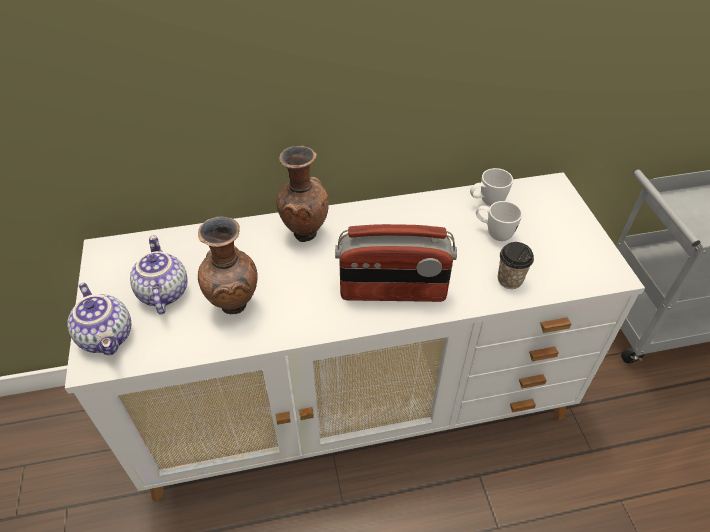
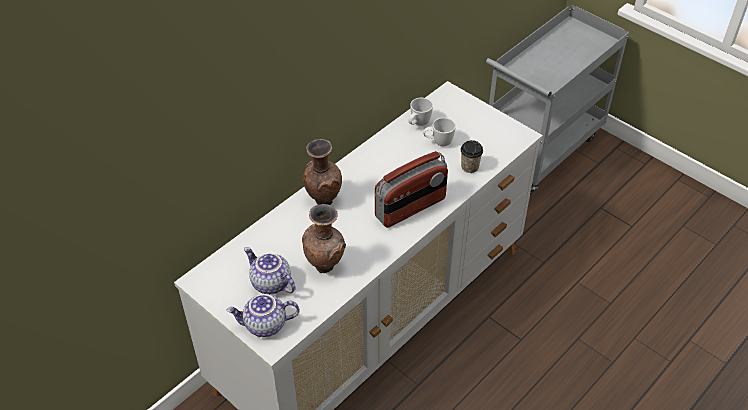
camera: 35 degrees left, 0 degrees up
teapot [67,283,131,356] -> teapot turned 150 degrees clockwise [226,294,299,337]

